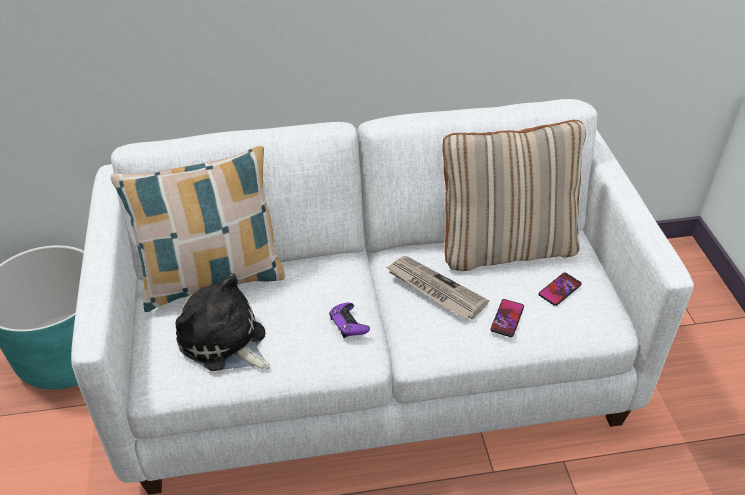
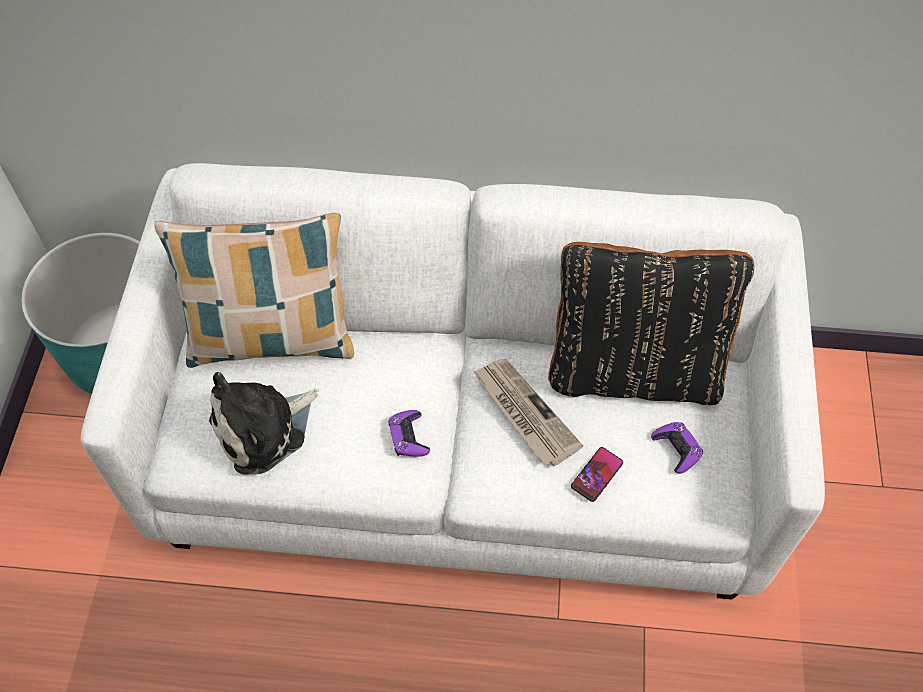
camera: 15 degrees right, 15 degrees up
plush toy [176,273,270,371] -> plush toy turned 90 degrees counterclockwise [209,372,318,475]
beige pillow [443,120,586,271] -> black pillow [548,242,754,405]
phone [538,273,582,306] -> purple game controller [651,422,703,474]

